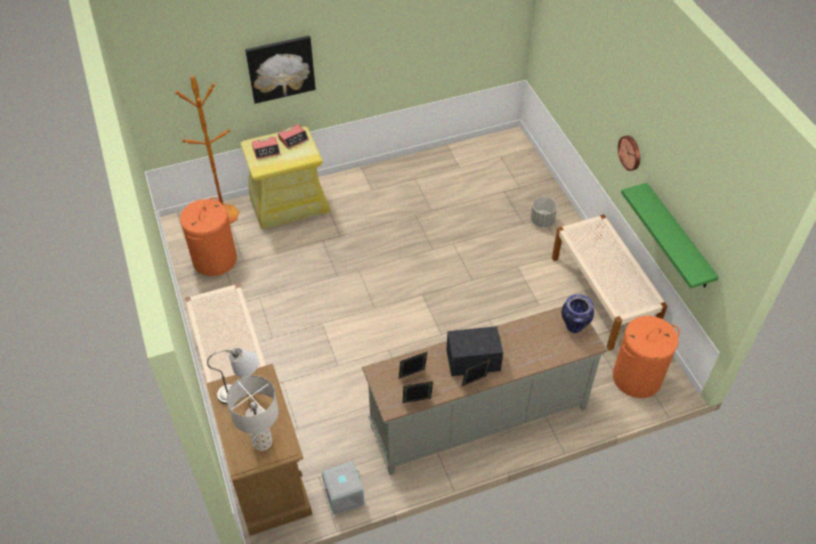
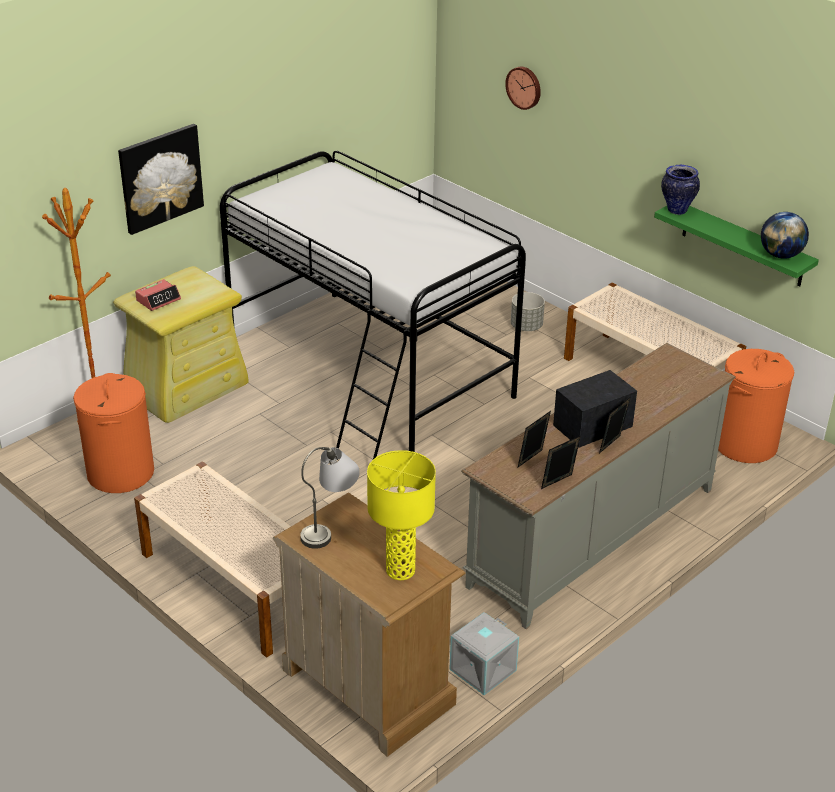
camera: 25 degrees left, 15 degrees down
white table lamp [227,376,279,451] -> yellow table lamp [367,450,436,580]
alarm clock [278,124,309,149] -> none
vase [561,294,594,333] -> vase moved to [661,165,700,215]
wall clock [618,135,640,171] -> wall clock moved to [505,66,541,110]
none -> black bed [220,151,526,459]
none -> globe [761,212,809,259]

